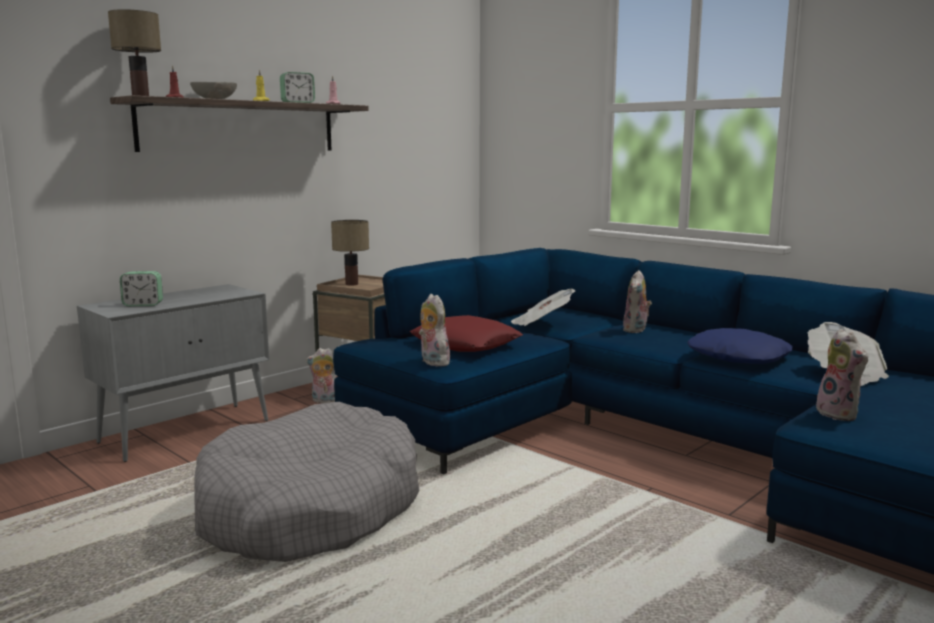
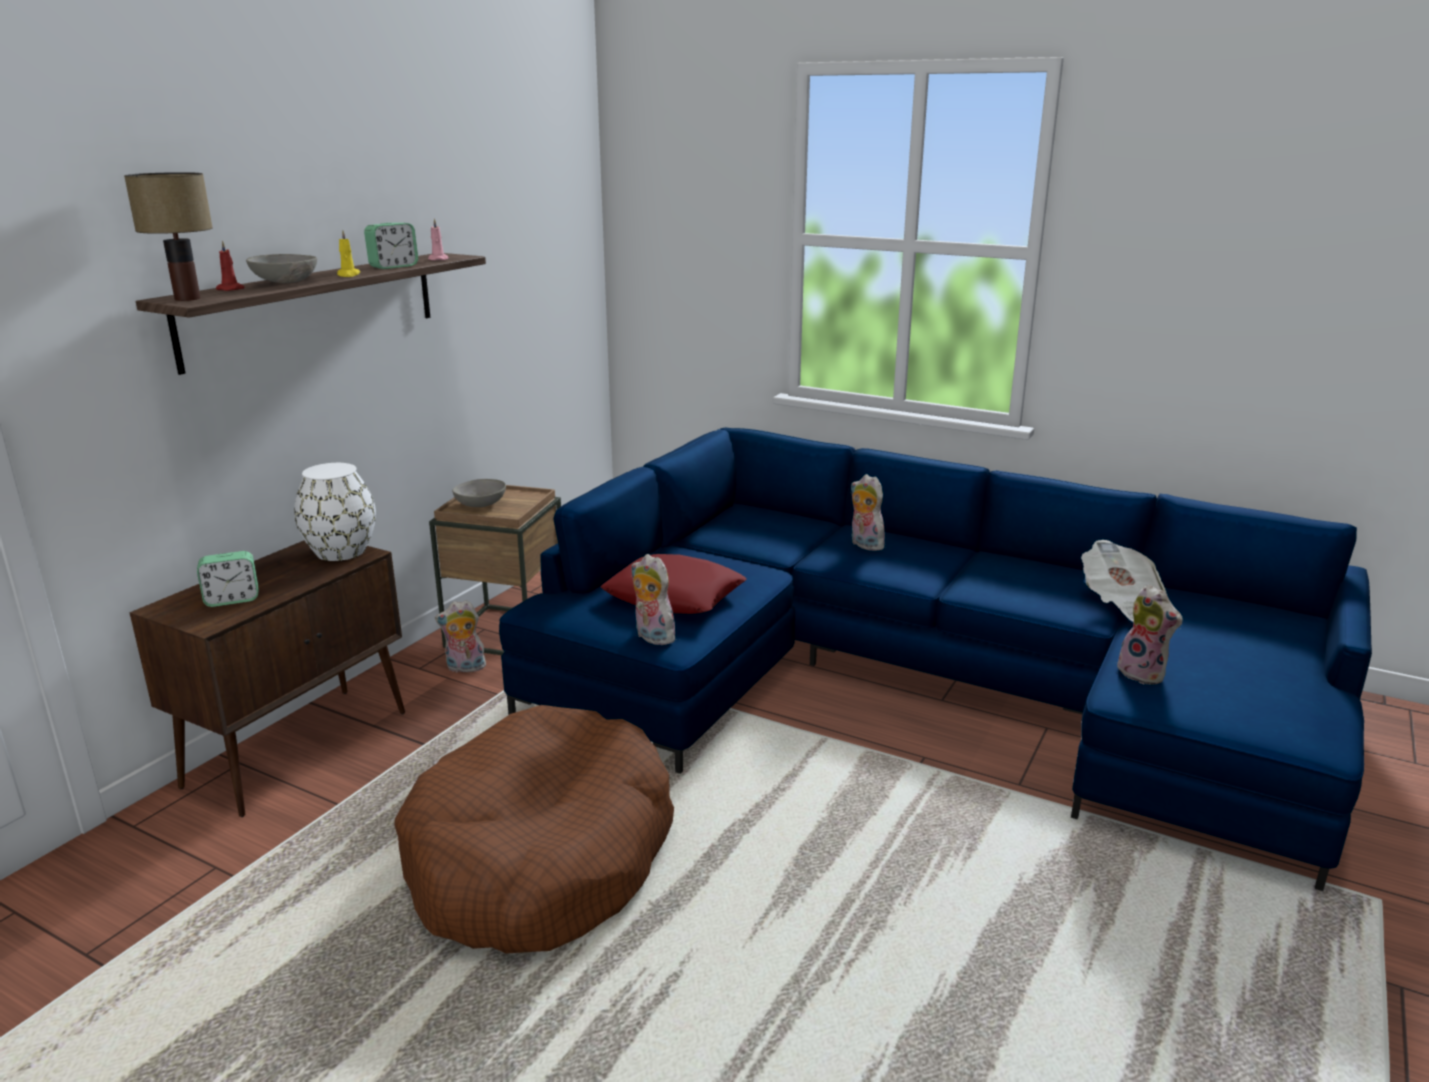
camera: 15 degrees left, 10 degrees up
grey cabinet [77,284,269,462] -> brown cabinet [130,540,405,817]
grey dog bed [194,402,420,562] -> brown dog bed [394,705,674,954]
table lamp [331,220,369,286] -> grey bowl [452,479,506,507]
newspaper [511,289,575,326] -> none
plush toy [623,270,652,333] -> plush toy turned 135 degrees clockwise [850,474,885,551]
blue pillow [687,328,793,364] -> none
none -> white vase [294,463,376,561]

